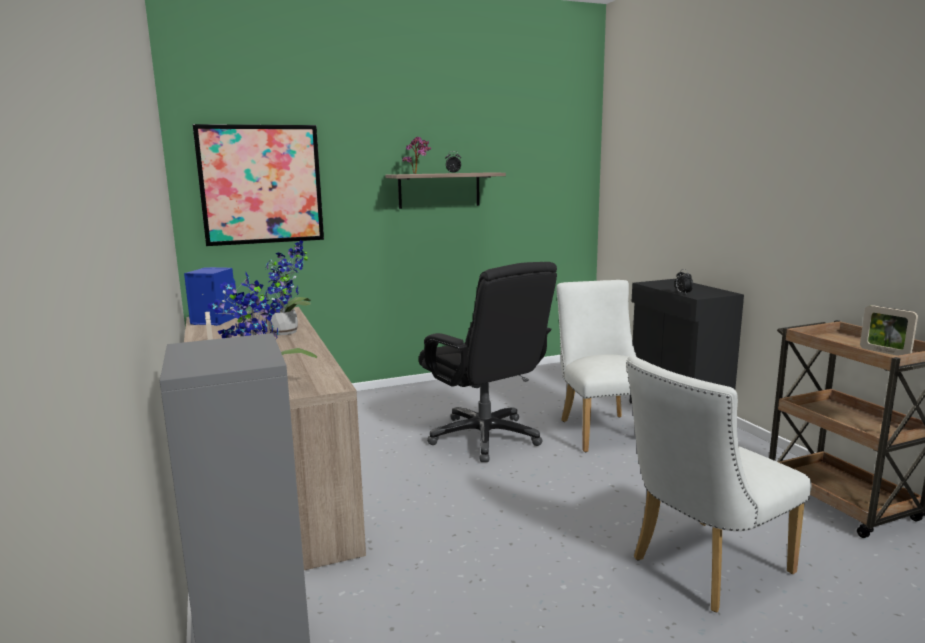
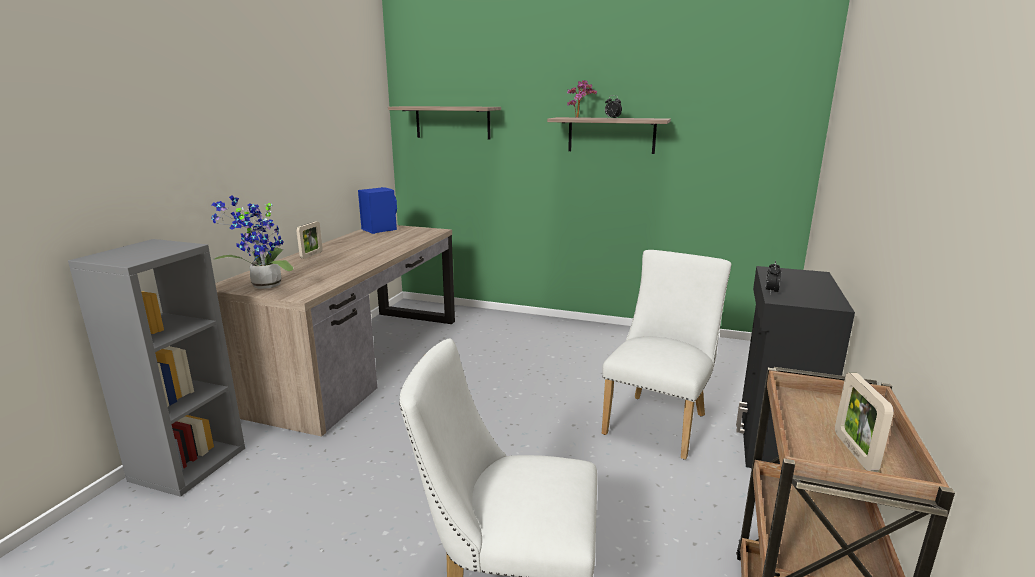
camera: 40 degrees right, 5 degrees up
picture [193,124,324,246] -> shelf [388,106,501,140]
potted plant [247,240,311,335] -> none
black office chair [419,262,557,462] -> none

